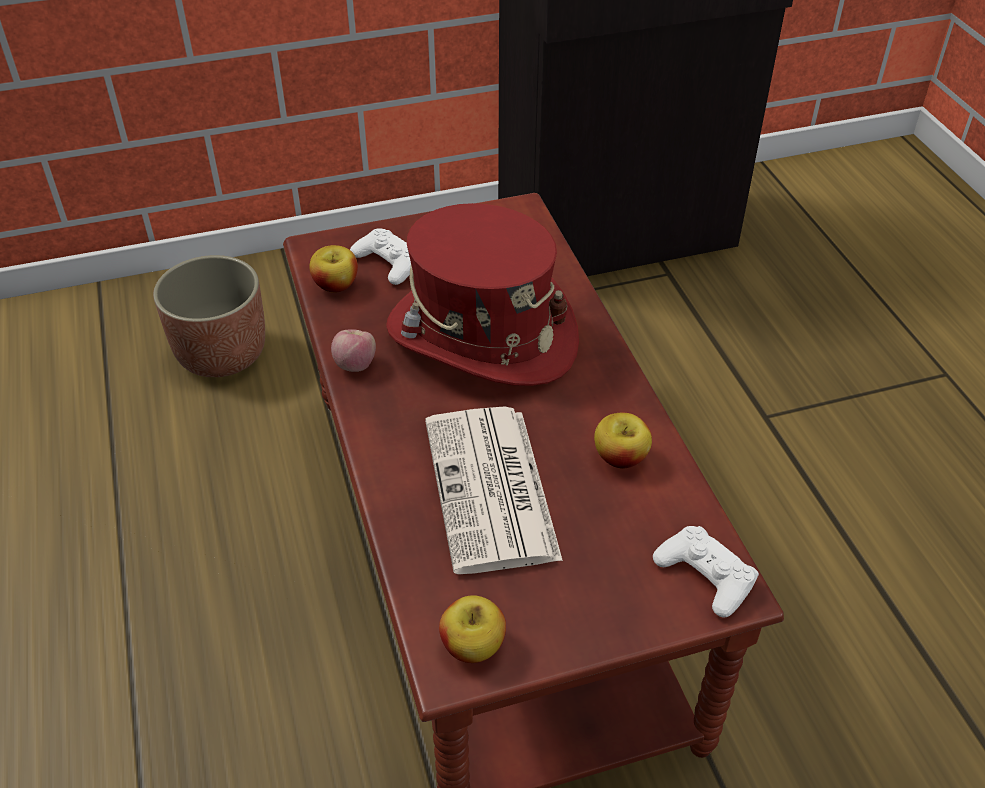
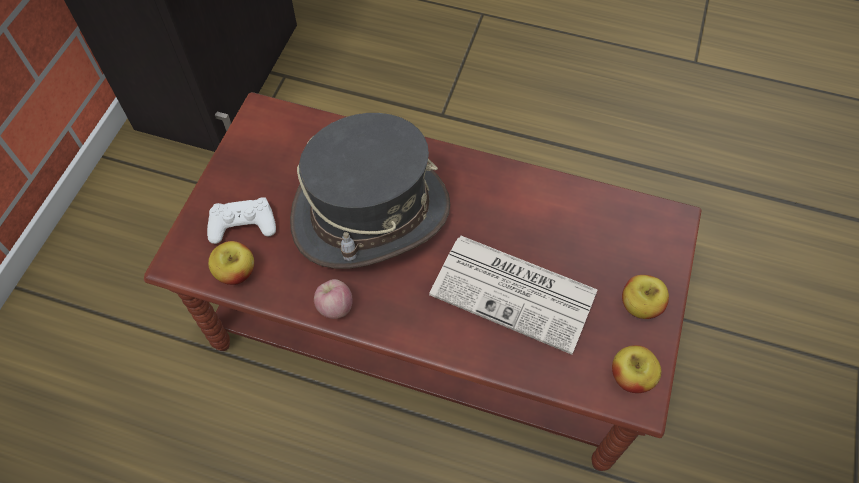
camera: 55 degrees left, 15 degrees up
planter [153,255,265,377] -> none
red hat [386,203,579,386] -> grey hat [290,113,450,269]
apple [594,413,652,469] -> apple moved to [622,275,669,319]
white game controller [653,526,759,617] -> none

